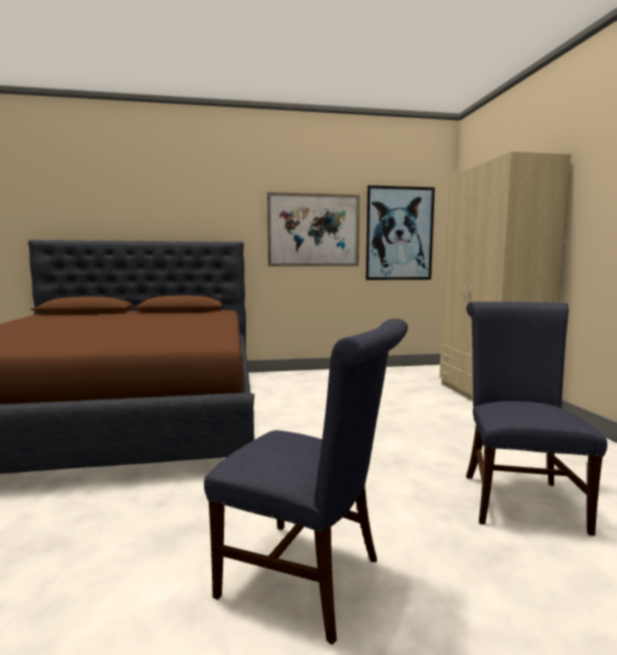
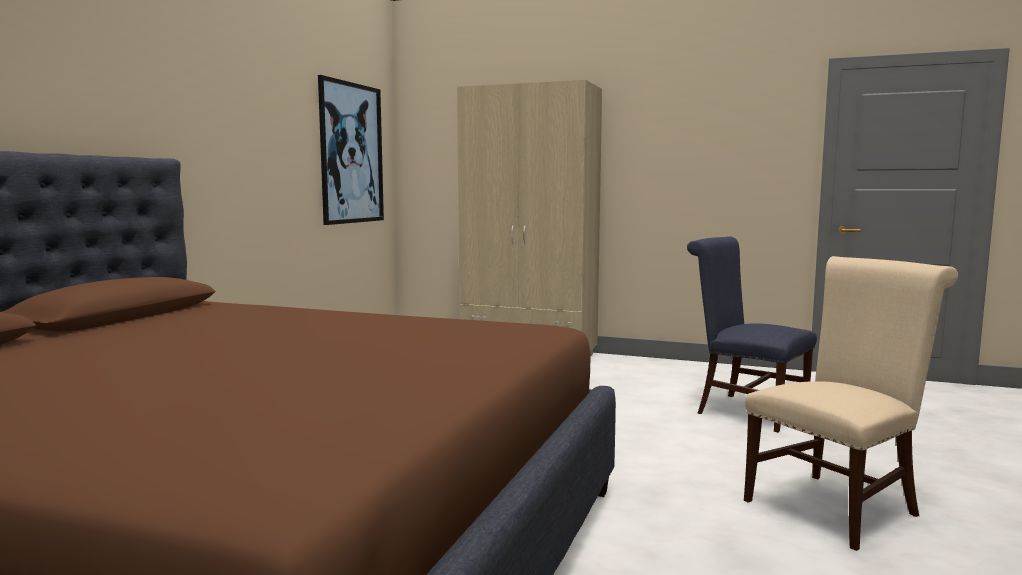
camera: 60 degrees left, 0 degrees up
blue chair [204,319,408,645] -> beige chair [744,256,958,551]
picture [267,192,360,266] -> none

